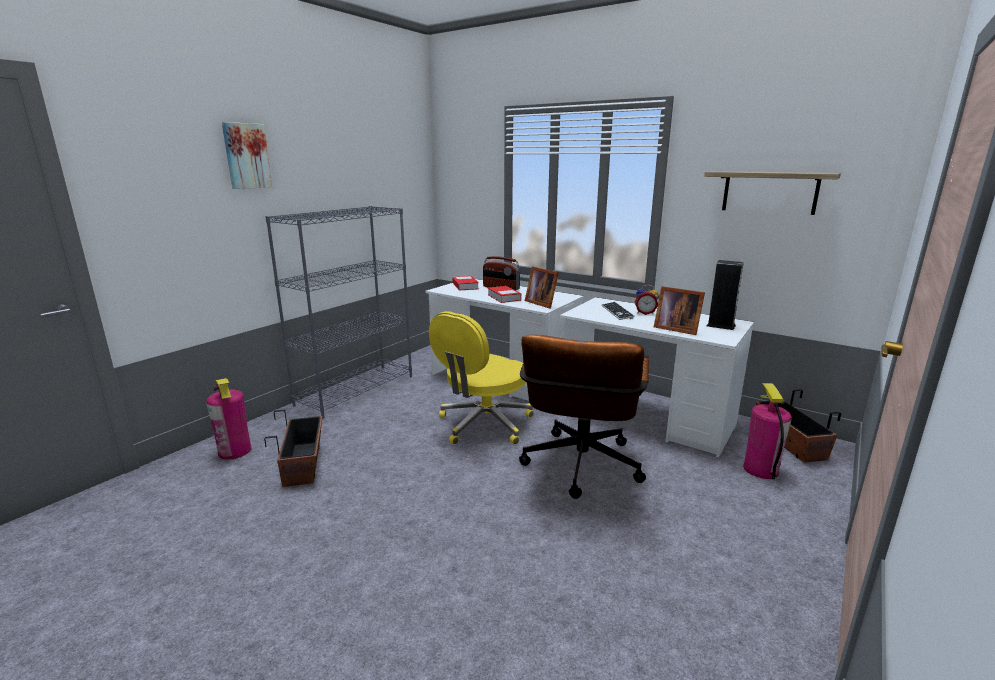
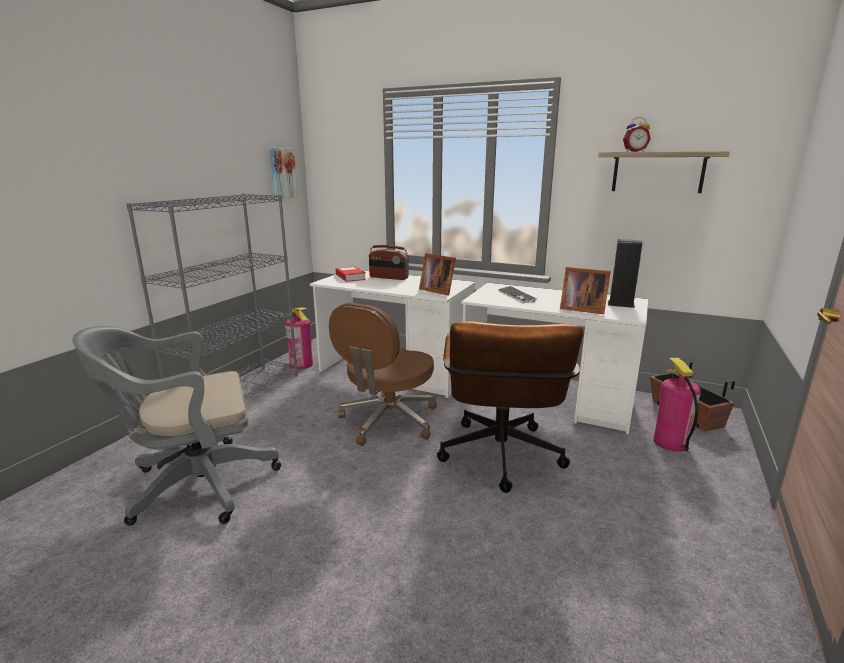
camera: 10 degrees left, 0 degrees up
fire extinguisher [206,378,251,460] -> fire extinguisher moved to [285,308,313,369]
picture [222,122,272,189] -> picture moved to [269,148,298,199]
planter [264,410,322,487] -> grey office chair [72,326,281,525]
yellow office chair [429,311,534,445] -> brown office chair [329,303,437,446]
book [488,286,521,303] -> none
alarm clock [634,285,658,315] -> alarm clock moved to [623,117,651,152]

